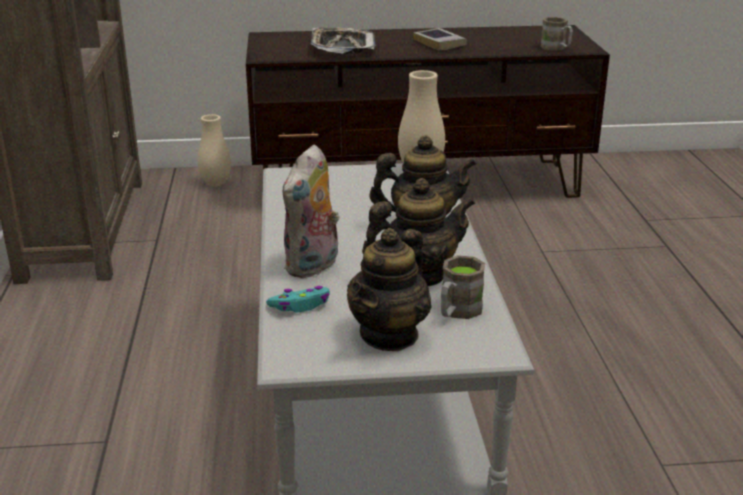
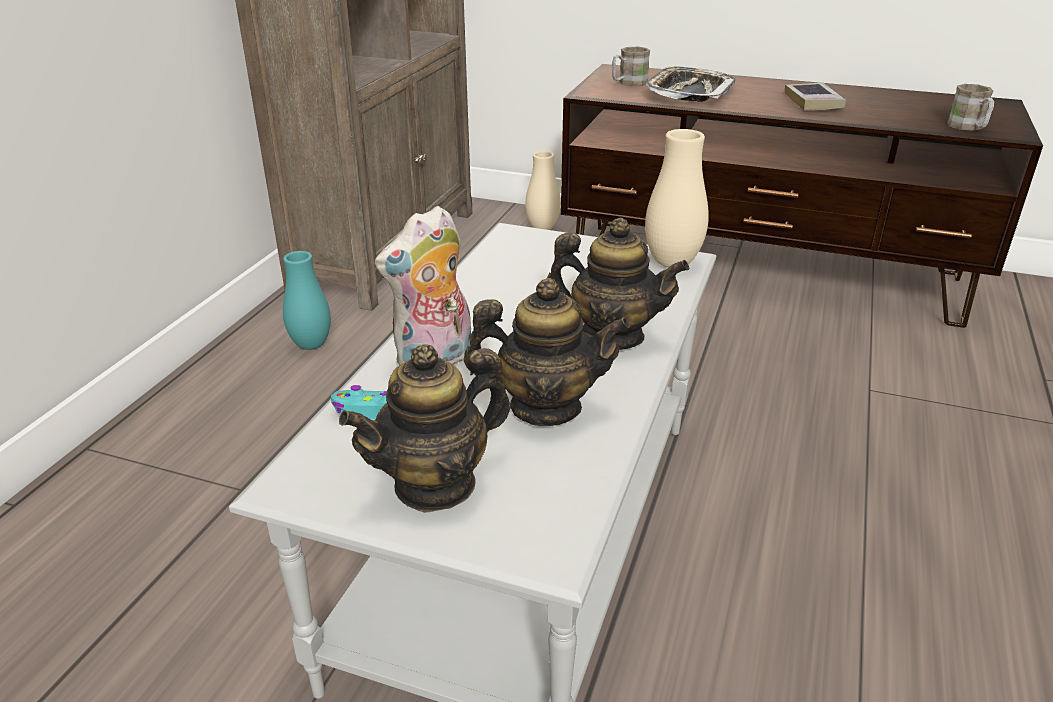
camera: 25 degrees right, 5 degrees up
brown mug [441,255,485,319] -> brown mug moved to [612,47,650,86]
none -> turquoise vase [283,251,331,350]

